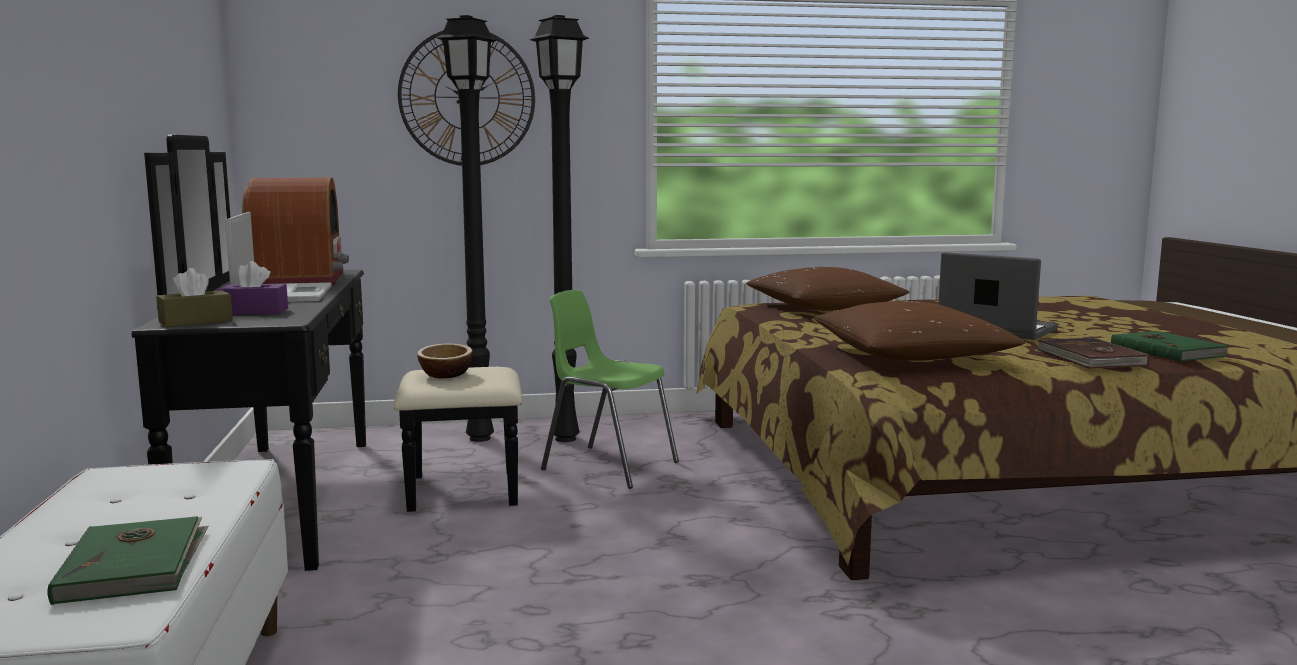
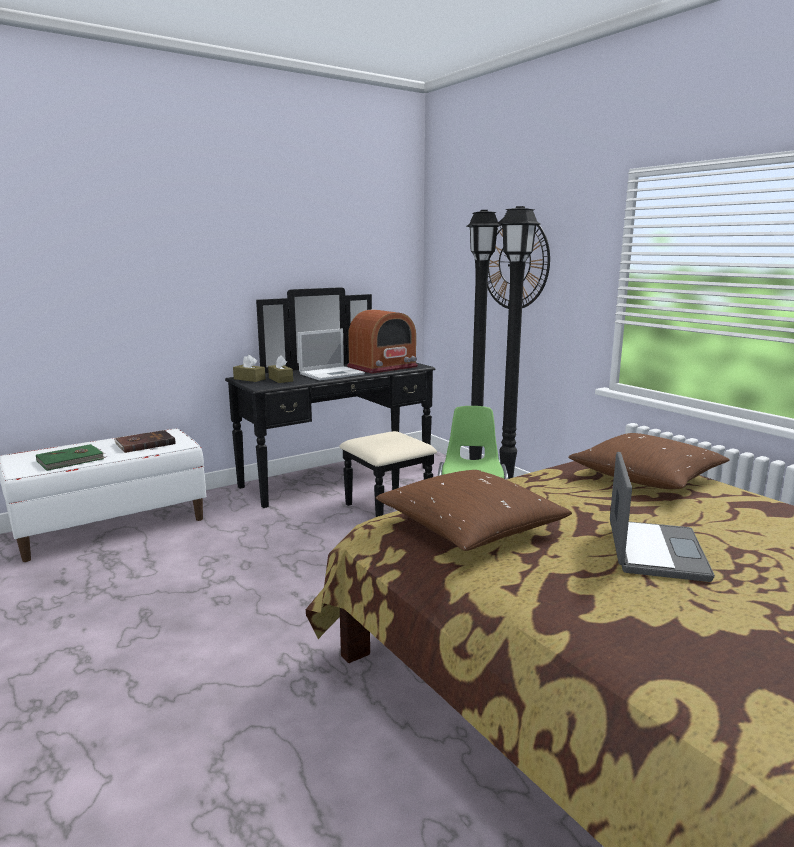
camera: 65 degrees right, 5 degrees up
purple tissue box [217,261,288,315] -> brown tissue box [268,356,293,383]
bowl [417,343,472,378] -> none
brown book [1037,337,1149,369] -> brown book moved to [114,430,176,453]
green book [1111,331,1230,362] -> none

